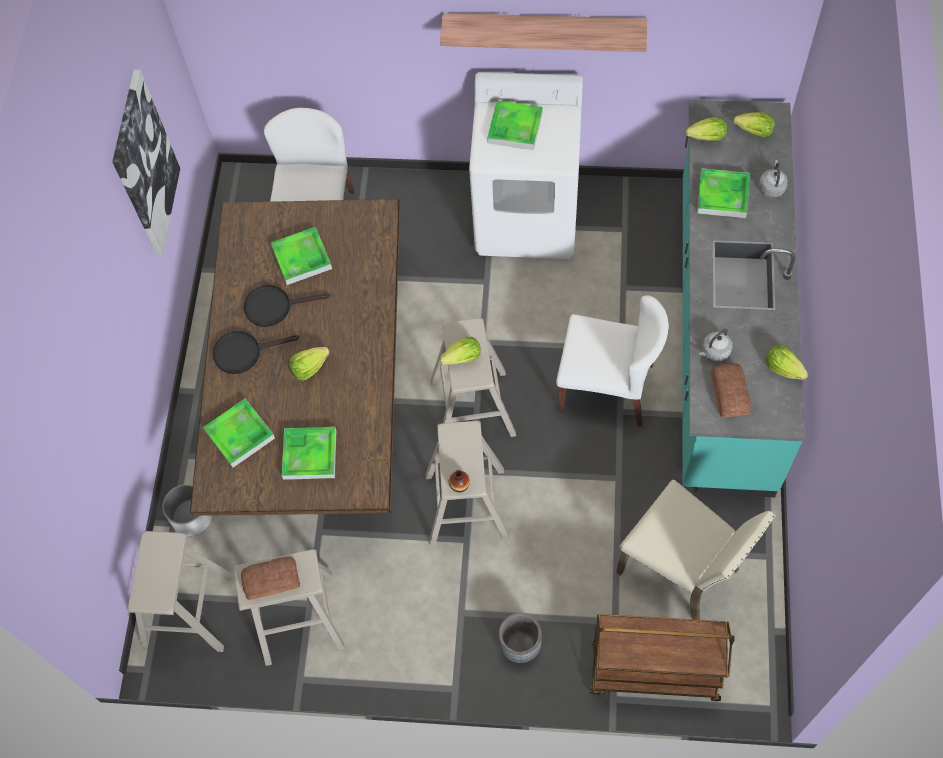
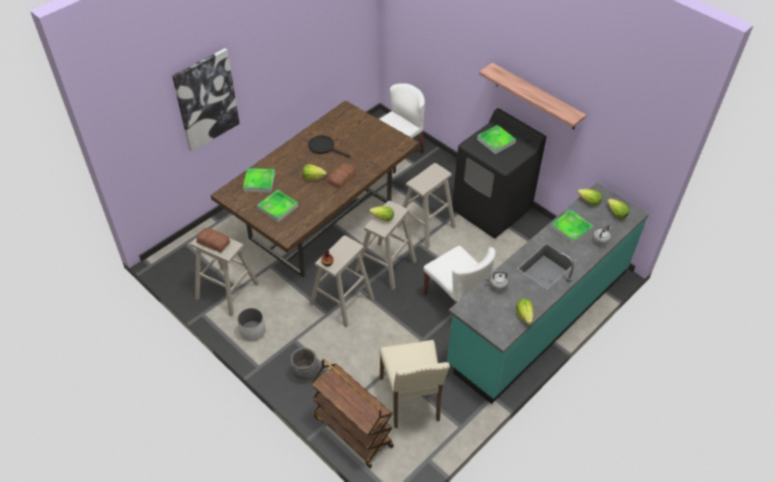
camera: 35 degrees right, 15 degrees down
picture [112,70,180,255] -> picture moved to [172,48,240,152]
beige stool [128,531,235,652] -> beige stool moved to [397,163,456,249]
white planter [162,485,212,536] -> white planter moved to [237,308,266,341]
black frying pan [213,331,299,374] -> none
tray [271,227,332,285] -> none
white washing machine [469,72,583,259] -> black washing machine [452,108,546,238]
bread [711,363,751,418] -> bread moved to [328,163,356,189]

